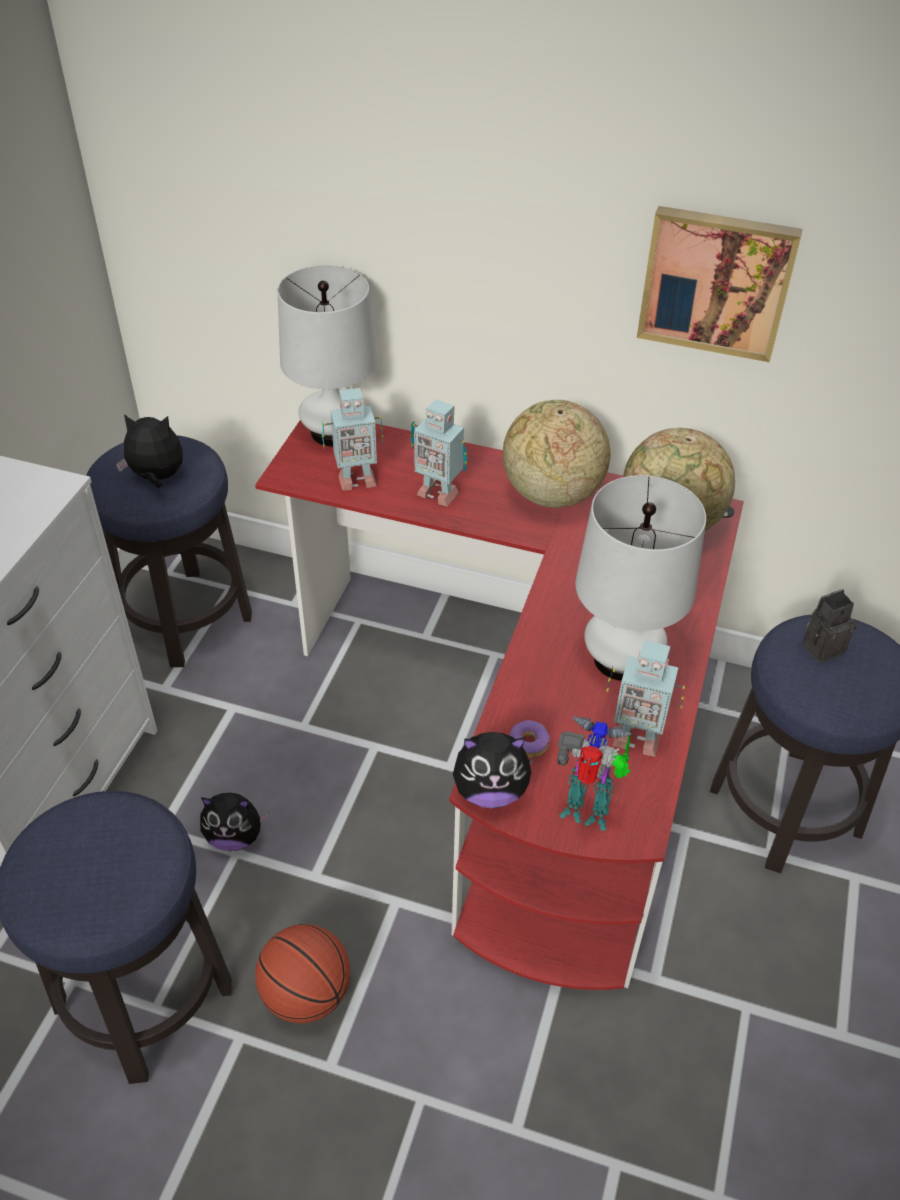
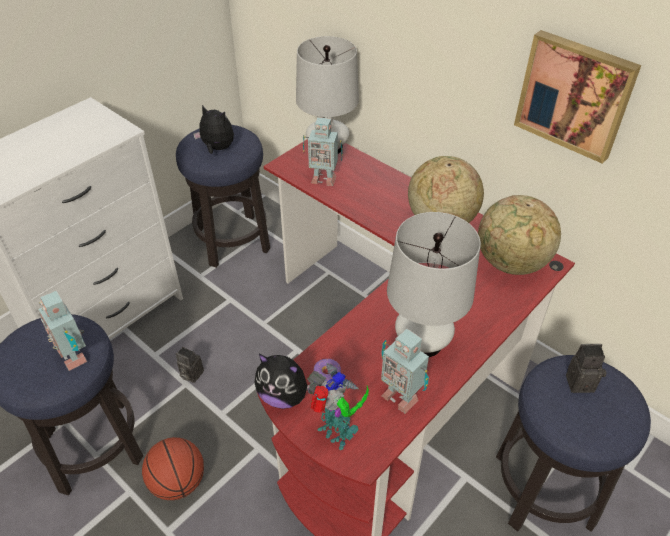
camera: 25 degrees right, 0 degrees up
plush toy [200,793,269,851] -> camera [176,347,204,383]
toy robot [411,399,467,506] -> toy robot moved to [38,291,87,371]

